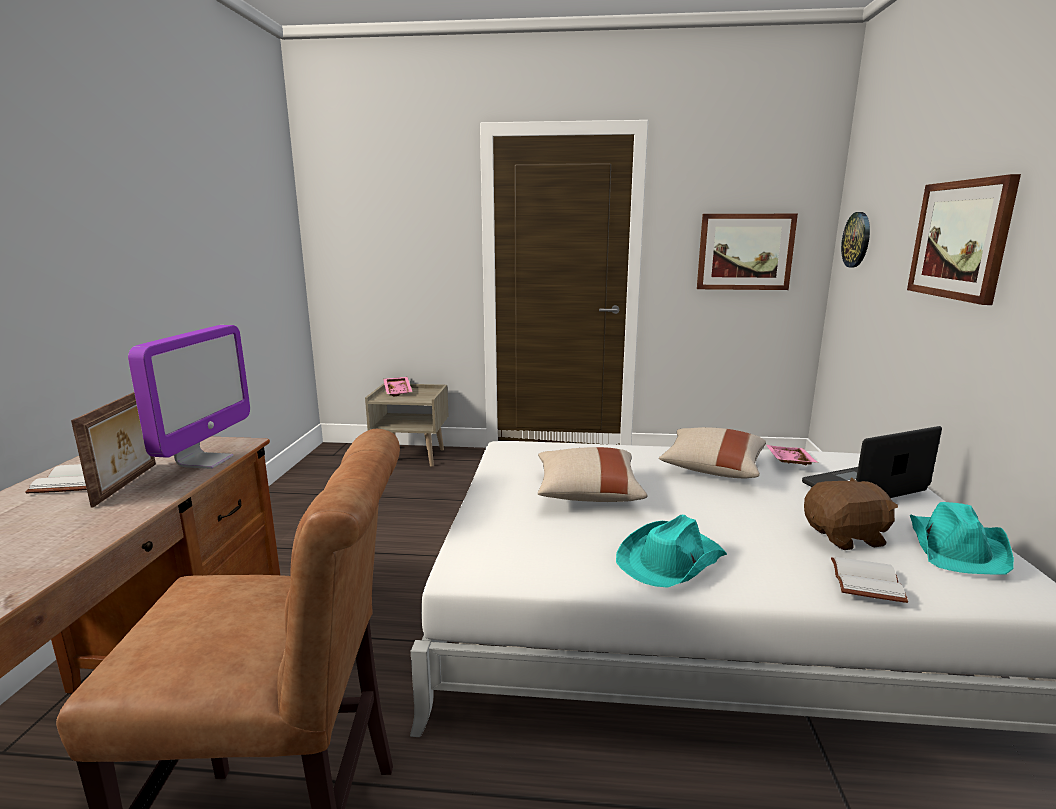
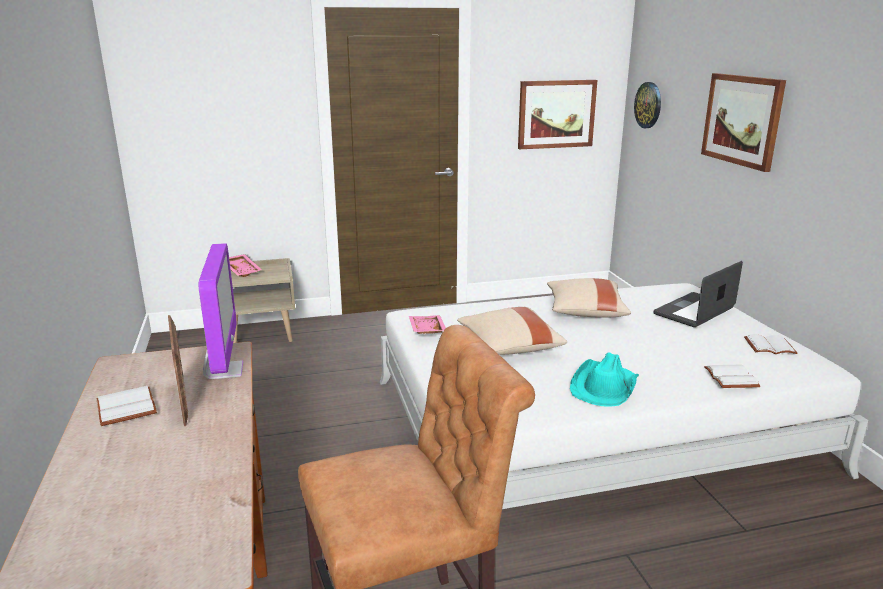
camera: 20 degrees left, 5 degrees up
pink tray [767,445,818,465] -> pink tray moved to [409,315,446,334]
brown plush toy [804,477,898,550] -> none
turquoise hat [910,502,1014,575] -> white book [744,334,798,354]

